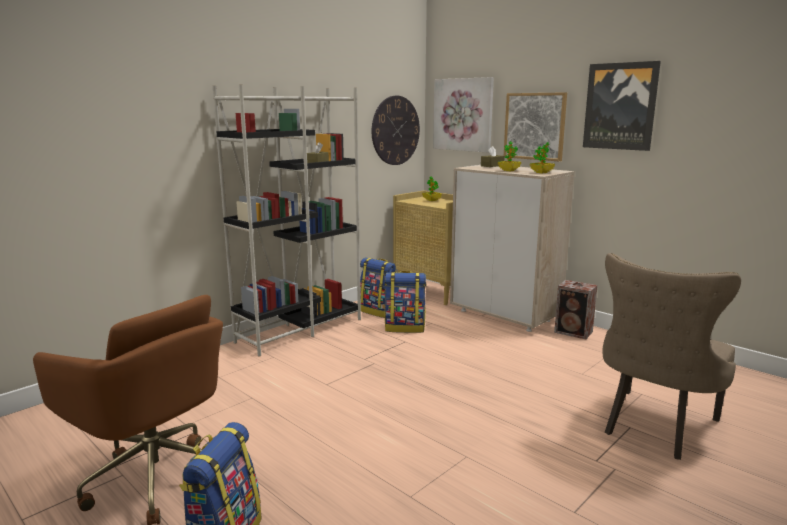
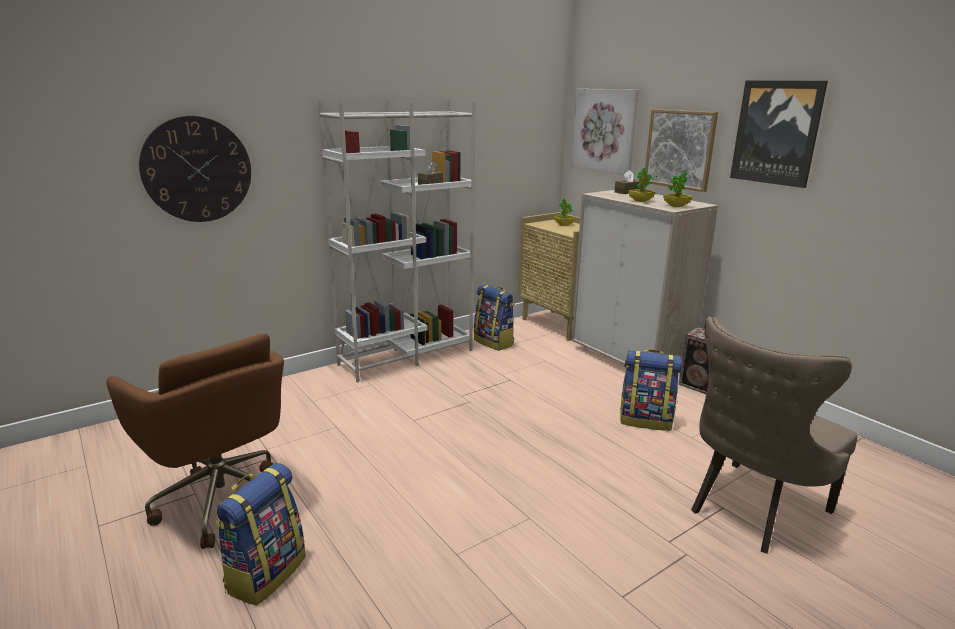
camera: 10 degrees right, 5 degrees up
black bookcase [212,85,361,356] -> white bookcase [318,101,476,382]
wall clock [372,96,420,165] -> wall clock moved to [139,116,251,222]
backpack [384,271,427,333] -> backpack moved to [620,349,682,431]

